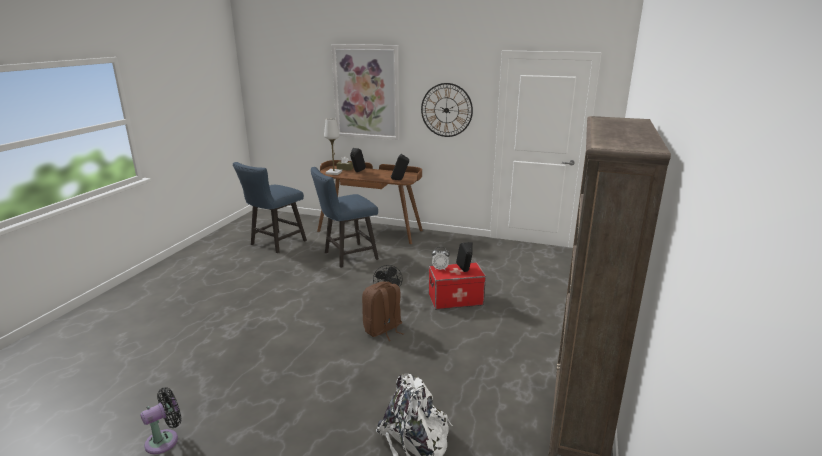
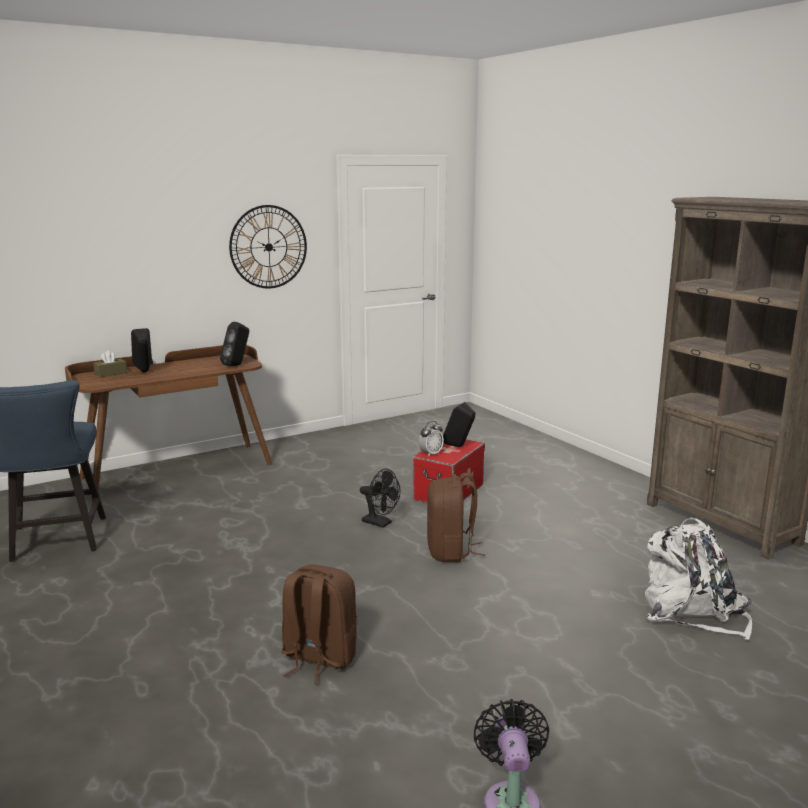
camera: 50 degrees left, 5 degrees down
blue chair [311,167,379,268] -> none
white table lamp [324,118,342,175] -> none
picture [332,44,399,140] -> none
none -> brown backpack [281,564,357,684]

